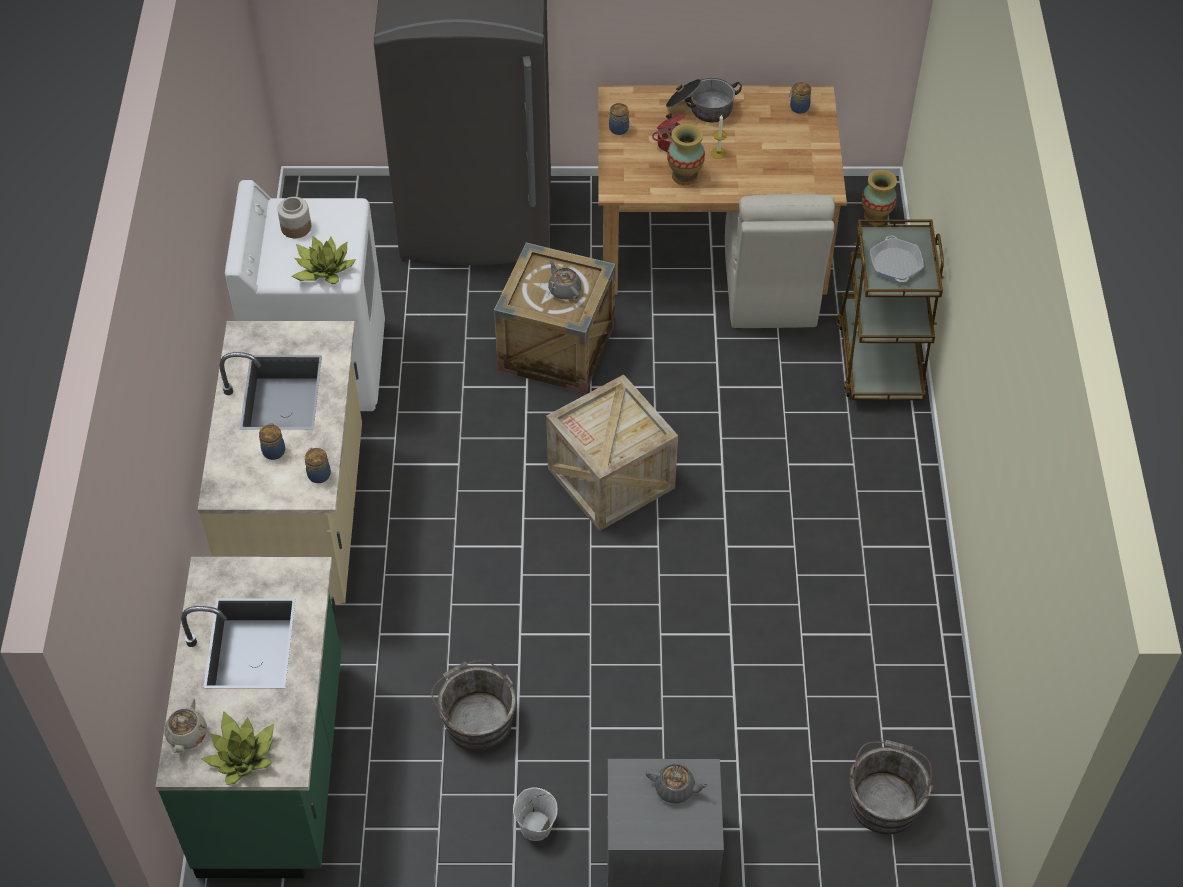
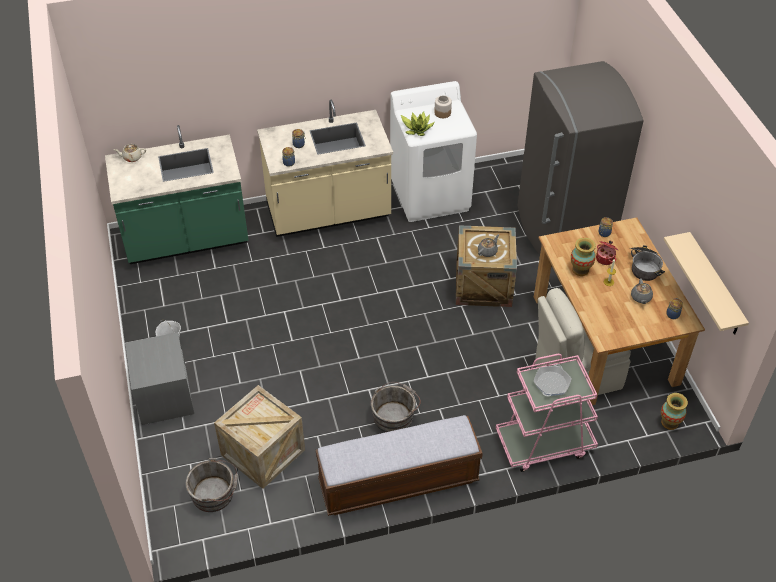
camera: 75 degrees right, 5 degrees down
potted plant [201,711,274,785] -> none
grey bucket [431,660,516,751] -> grey bucket moved to [371,382,421,432]
crate [546,374,678,531] -> crate moved to [214,385,305,489]
grey teapot [646,764,709,804] -> grey teapot moved to [631,278,653,304]
brown cart [837,219,944,400] -> pink cart [496,354,598,472]
frying pan [870,235,924,282] -> frying pan turned 45 degrees counterclockwise [534,364,572,396]
none -> bench [316,415,483,516]
none -> beige shelf [664,232,749,335]

